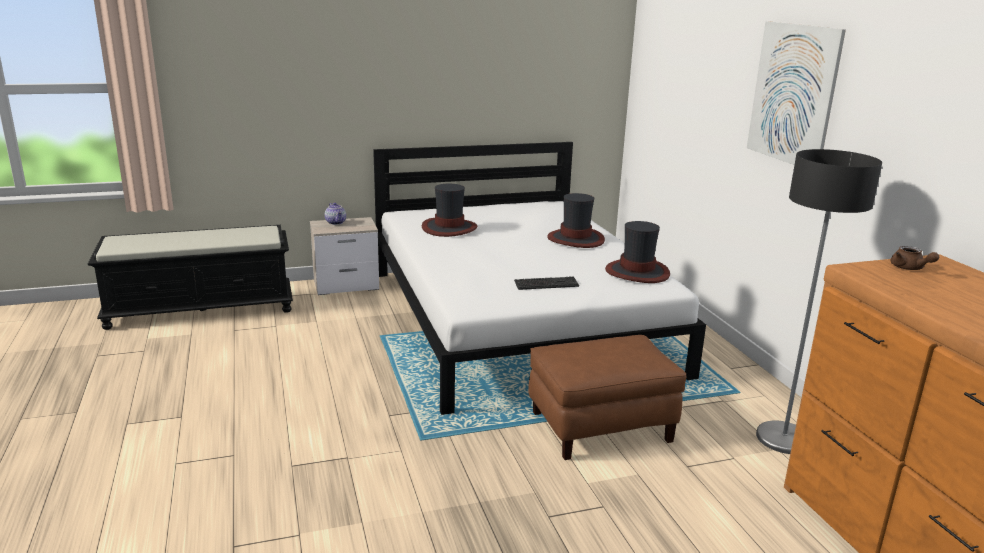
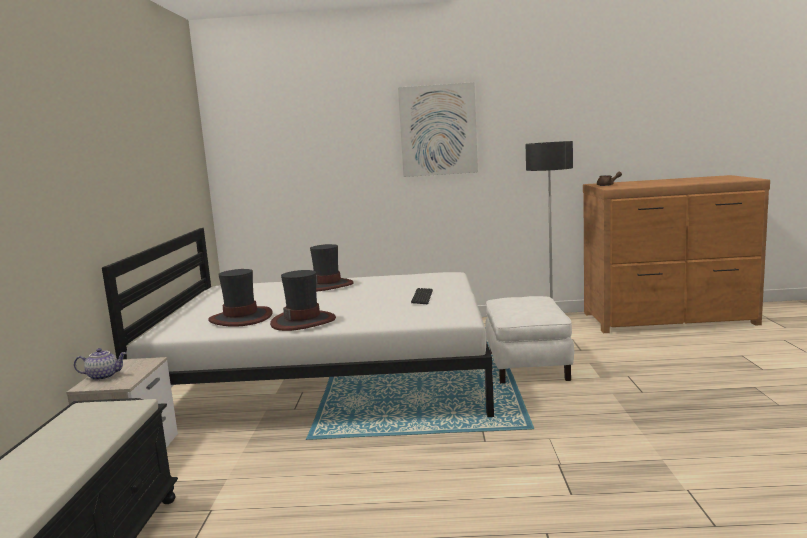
camera: 70 degrees left, 10 degrees down
brown ottoman [528,335,687,460] -> white ottoman [485,296,574,383]
hat [605,221,670,283] -> hat moved to [270,270,336,331]

